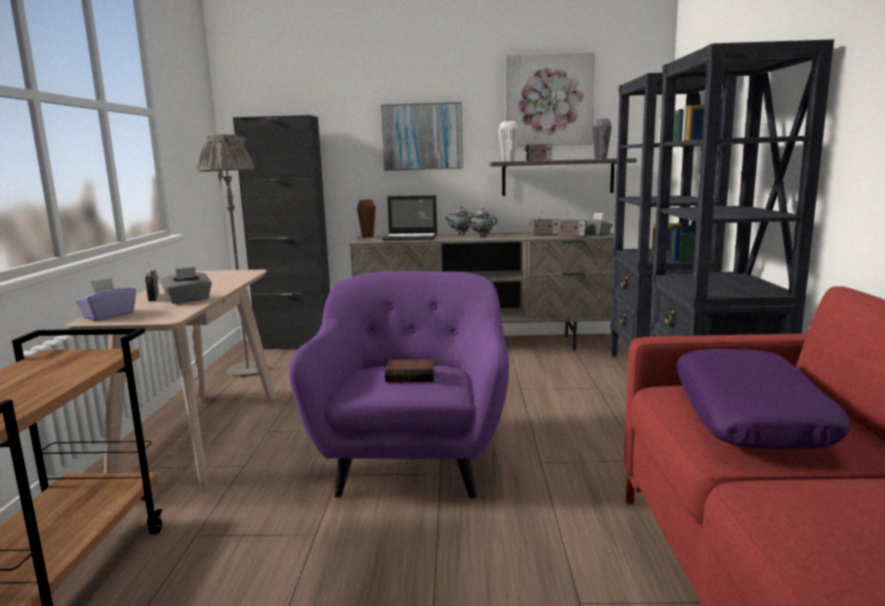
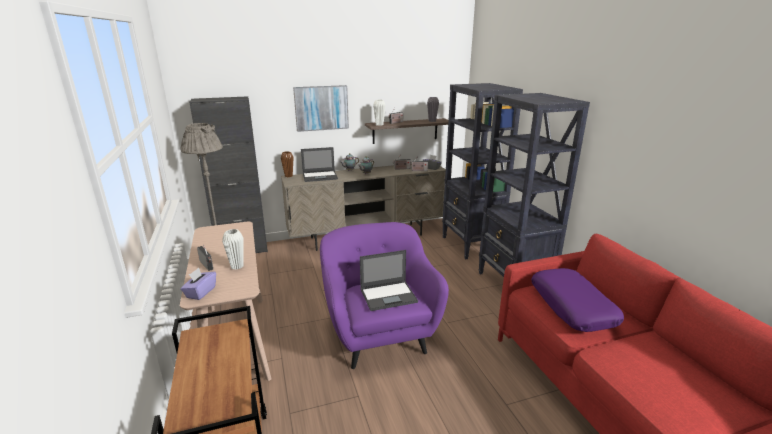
camera: 20 degrees left, 10 degrees up
grey tissue box [161,267,212,304] -> white vase [222,229,244,270]
book [385,359,435,382] -> laptop [360,250,418,311]
picture [505,52,595,147] -> none

